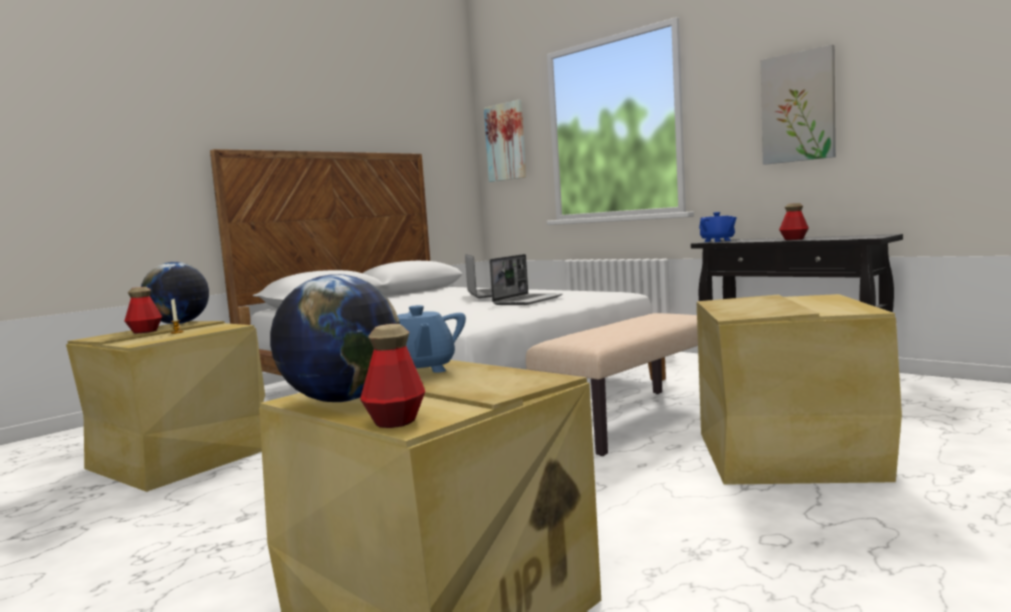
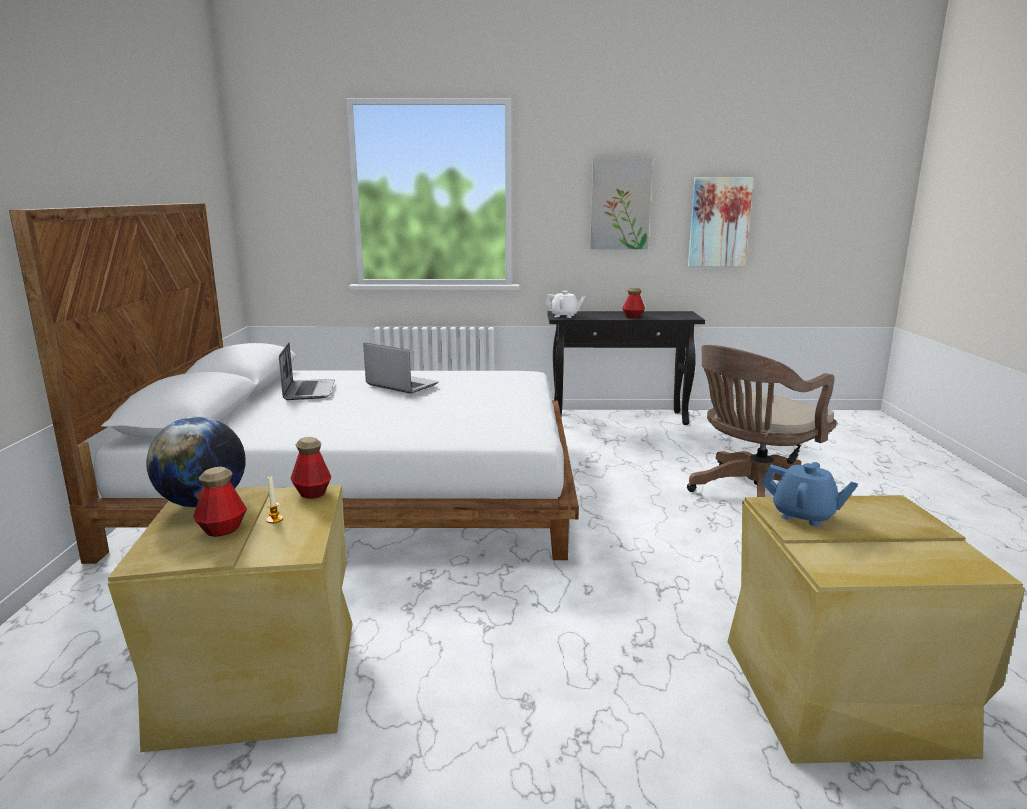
camera: 45 degrees left, 10 degrees up
globe [270,274,400,402] -> none
bottle [360,324,425,428] -> bottle moved to [290,437,331,499]
picture [484,100,526,182] -> picture moved to [688,177,753,267]
laptop [489,254,563,305] -> laptop moved to [279,342,335,400]
beige bench [526,313,698,456] -> none
beige storage box [697,294,902,485] -> brown office chair [687,345,837,497]
blue teapot [699,212,737,242] -> white teapot [545,291,585,318]

